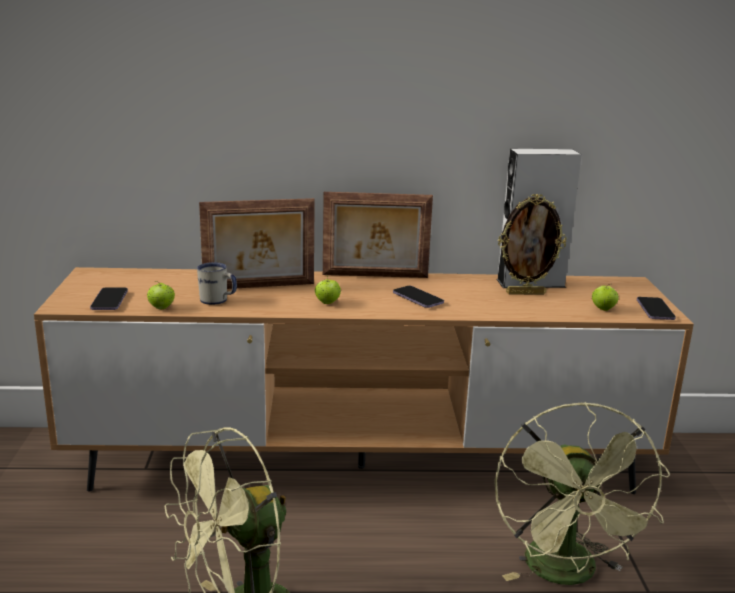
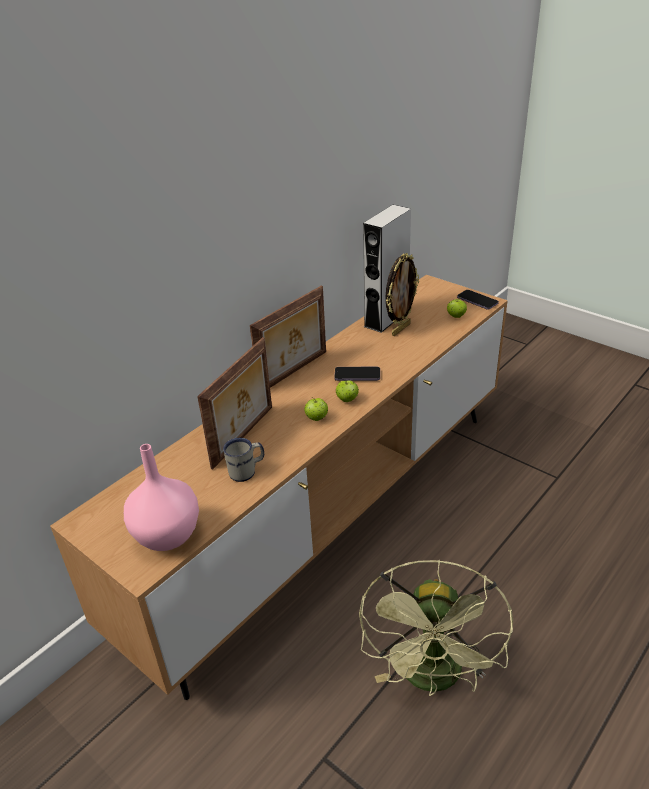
camera: 45 degrees left, 15 degrees up
phone [90,287,128,310] -> pink vase [124,444,199,551]
apple [147,281,175,309] -> apple moved to [336,380,359,402]
green fan [494,402,670,585] -> none

